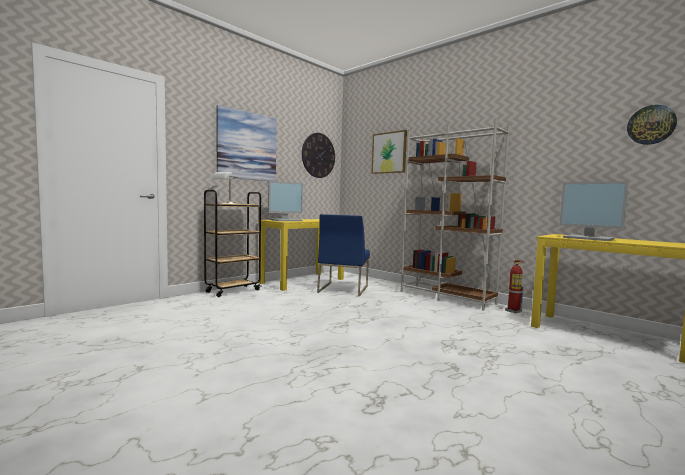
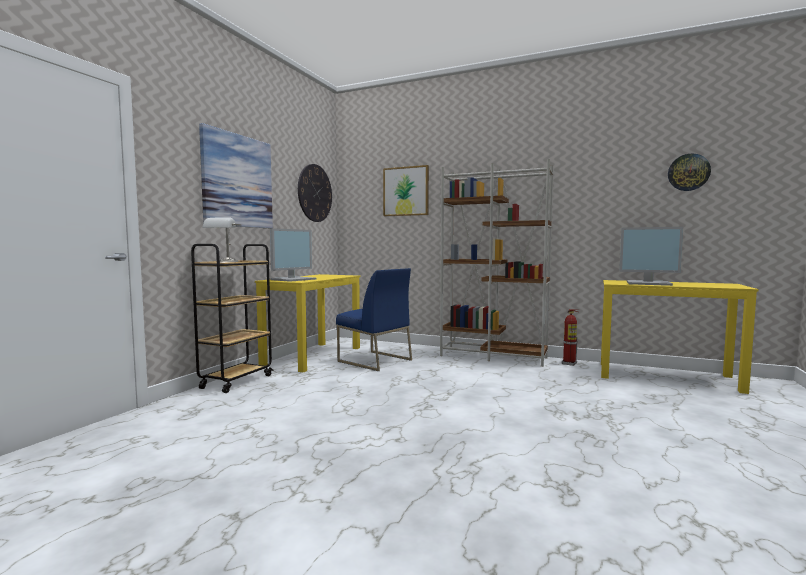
camera: 20 degrees left, 0 degrees up
blue chair [317,214,370,297] -> blue chair turned 45 degrees counterclockwise [336,268,412,371]

